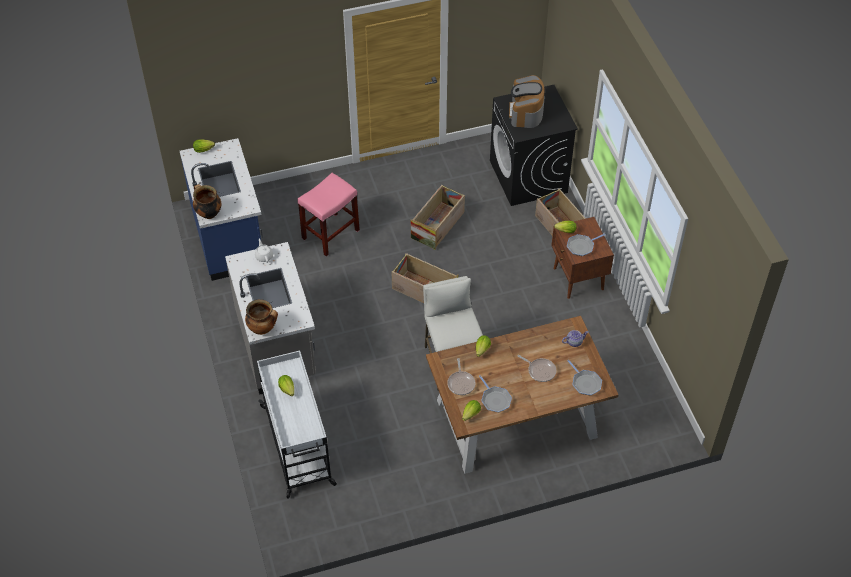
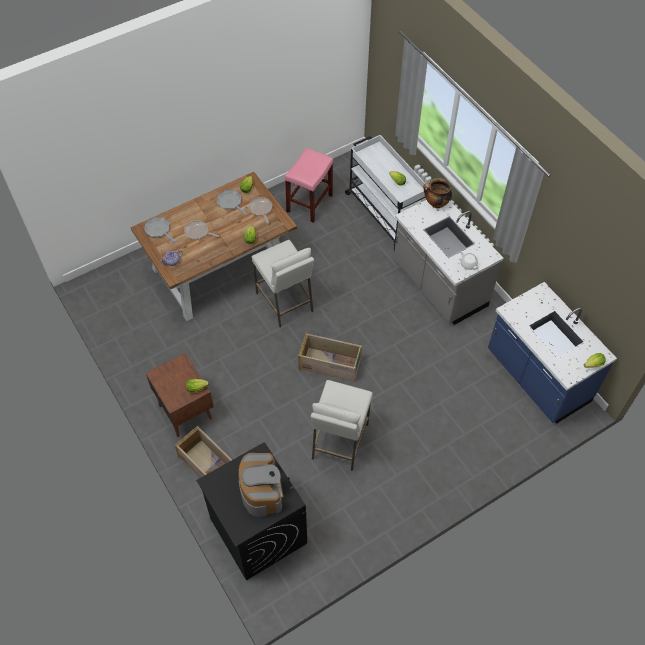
camera: 165 degrees right, 5 degrees up
cooking pot [193,184,221,219] -> none
pink stool [297,173,360,257] -> pink stool moved to [285,148,333,223]
crate [411,185,465,250] -> white stool [311,380,373,471]
frying pan [567,234,606,256] -> none

